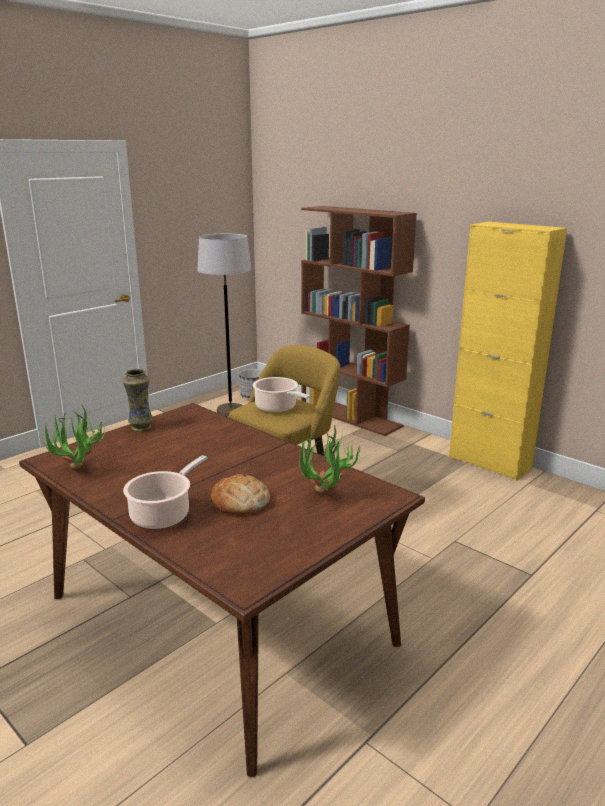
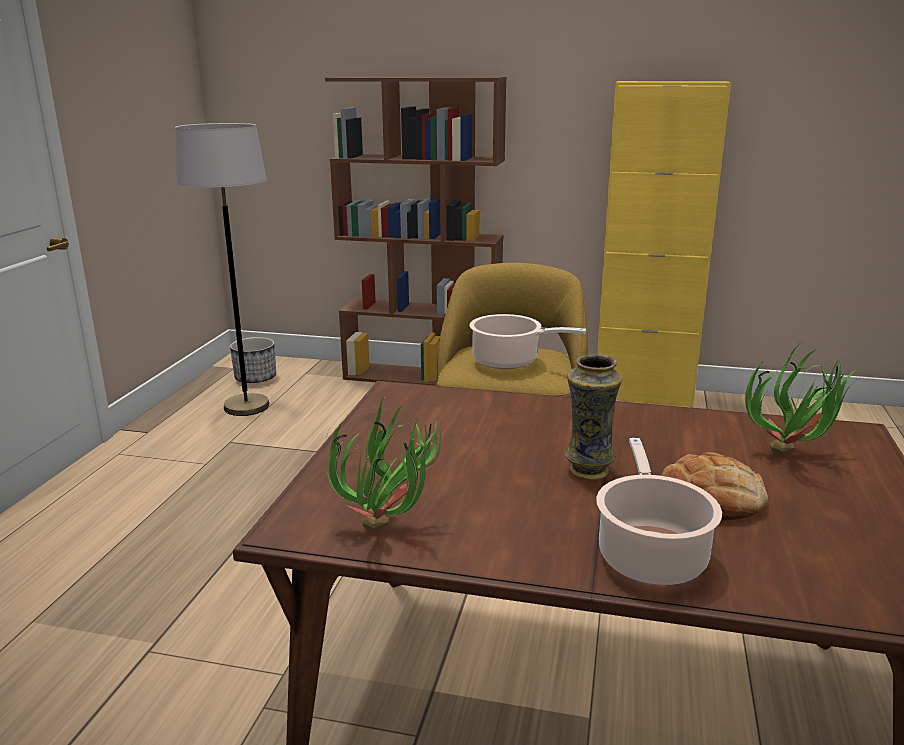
camera: 30 degrees left, 0 degrees up
vase [122,369,153,431] -> vase moved to [565,354,622,480]

